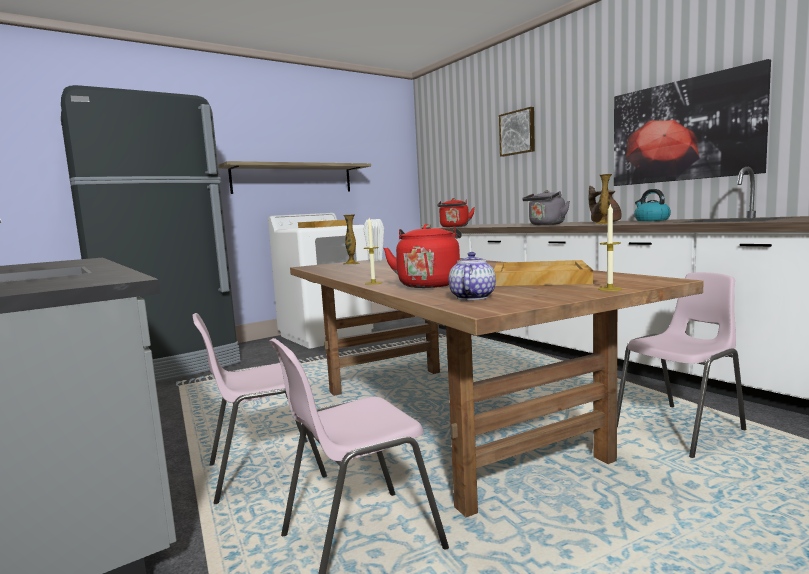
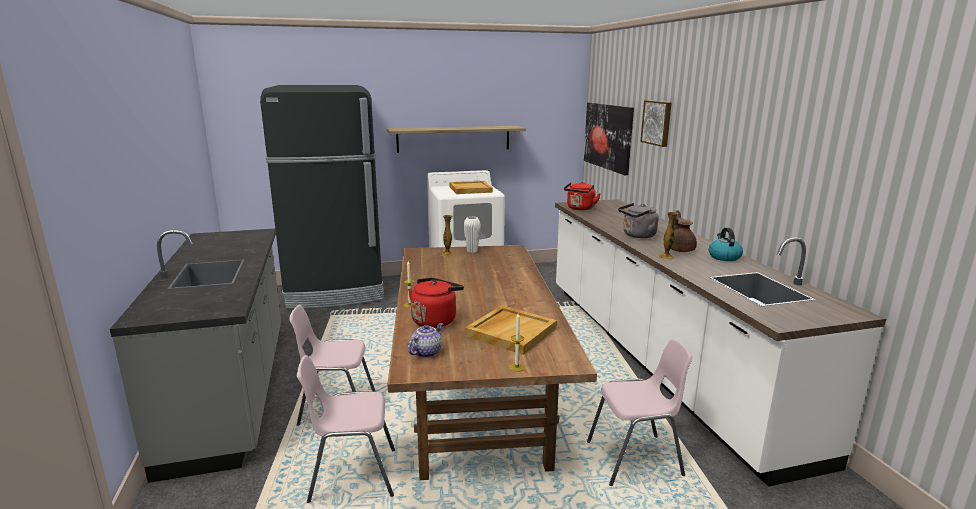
camera: 20 degrees right, 10 degrees up
picture [614,59,771,186] -> picture moved to [584,102,634,175]

